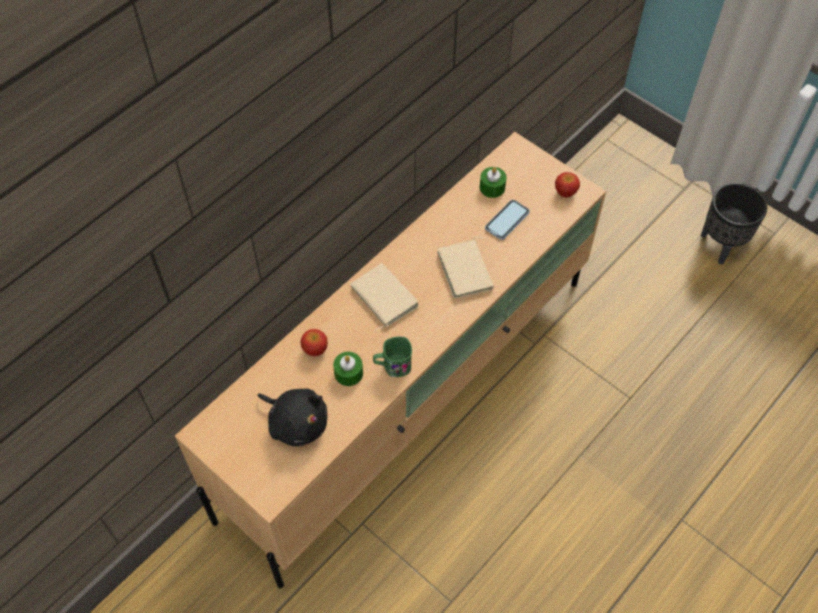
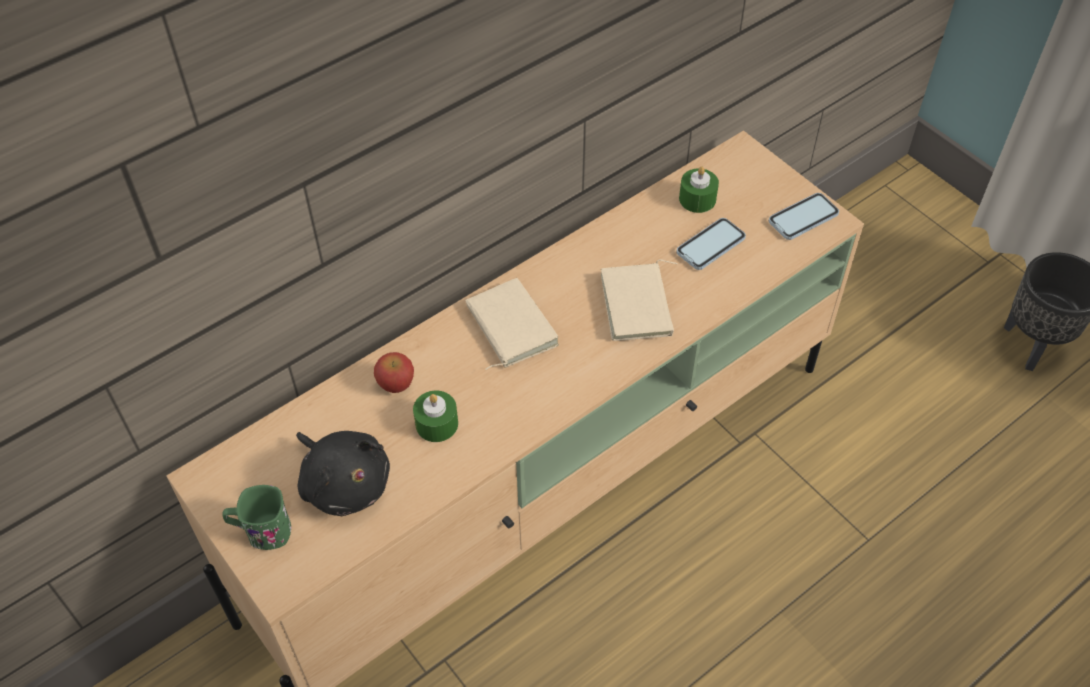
camera: 10 degrees right, 5 degrees down
green mug [373,336,412,377] -> green mug moved to [222,485,291,550]
apple [555,172,580,197] -> phone [769,193,839,240]

